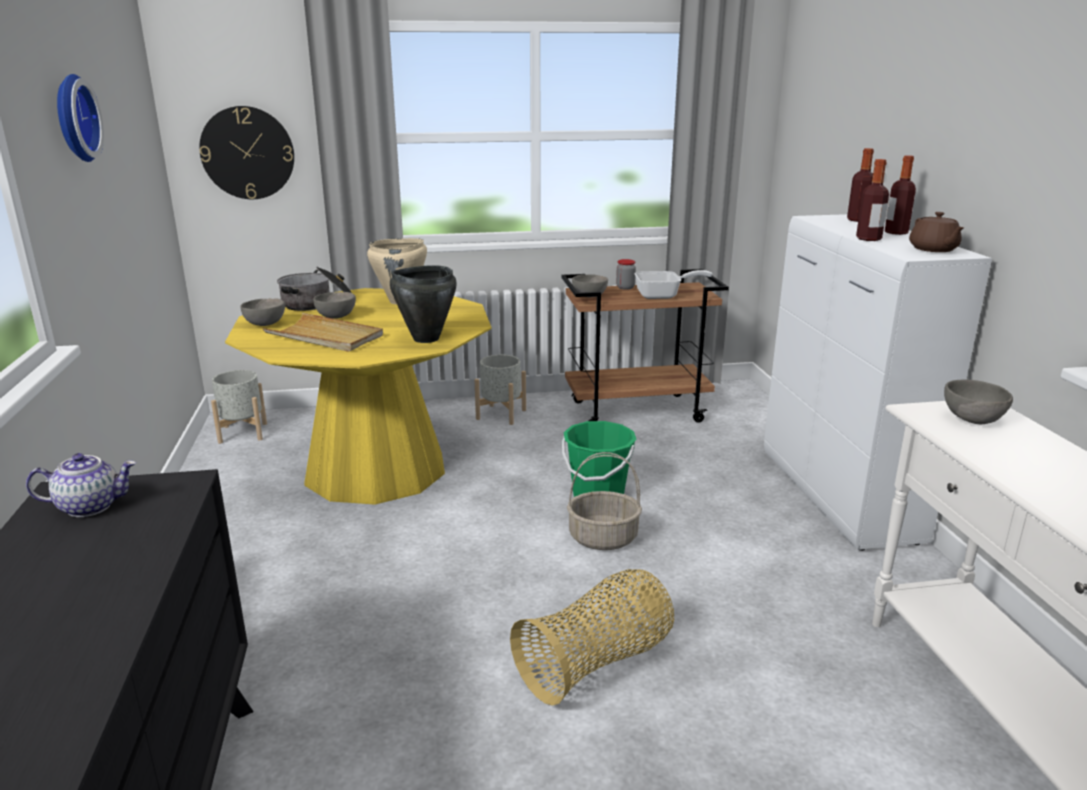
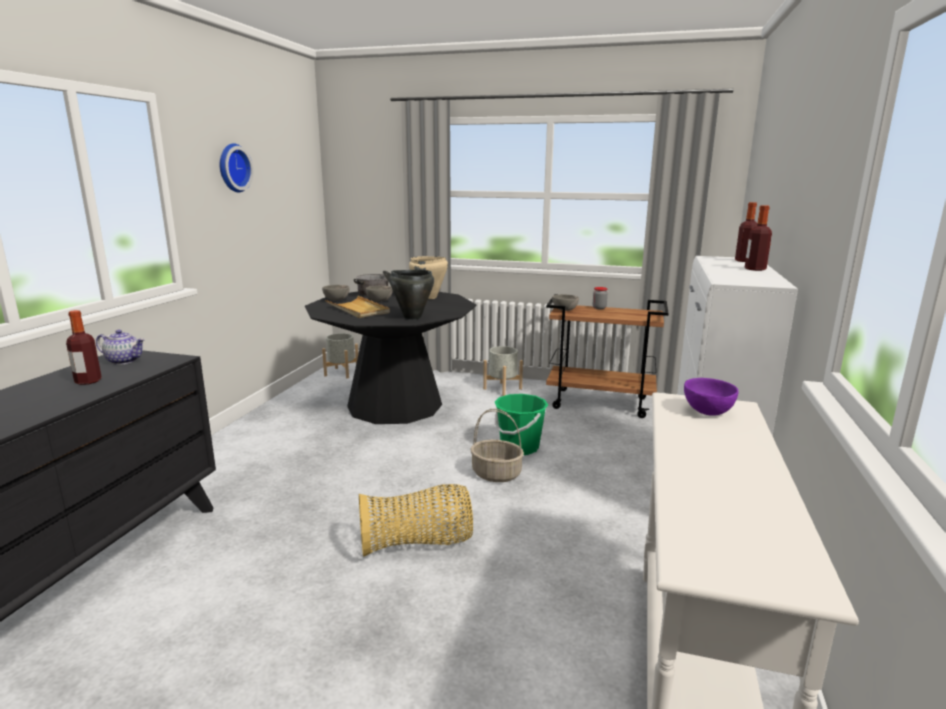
camera: 25 degrees right, 5 degrees down
wall clock [199,106,294,199] -> none
yellow dining table [225,288,492,505] -> black dining table [305,291,477,424]
frying pan [635,270,712,299] -> none
bottle [856,159,889,241] -> bottle moved to [66,310,102,385]
brown teapot [909,212,964,252] -> none
grey bowl [944,380,1013,424] -> purple bowl [684,378,739,416]

